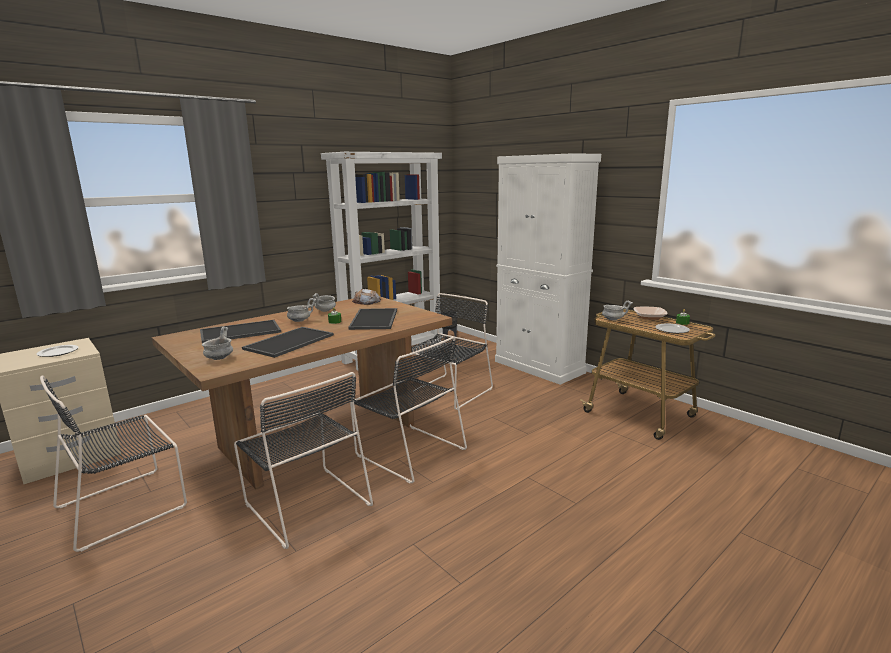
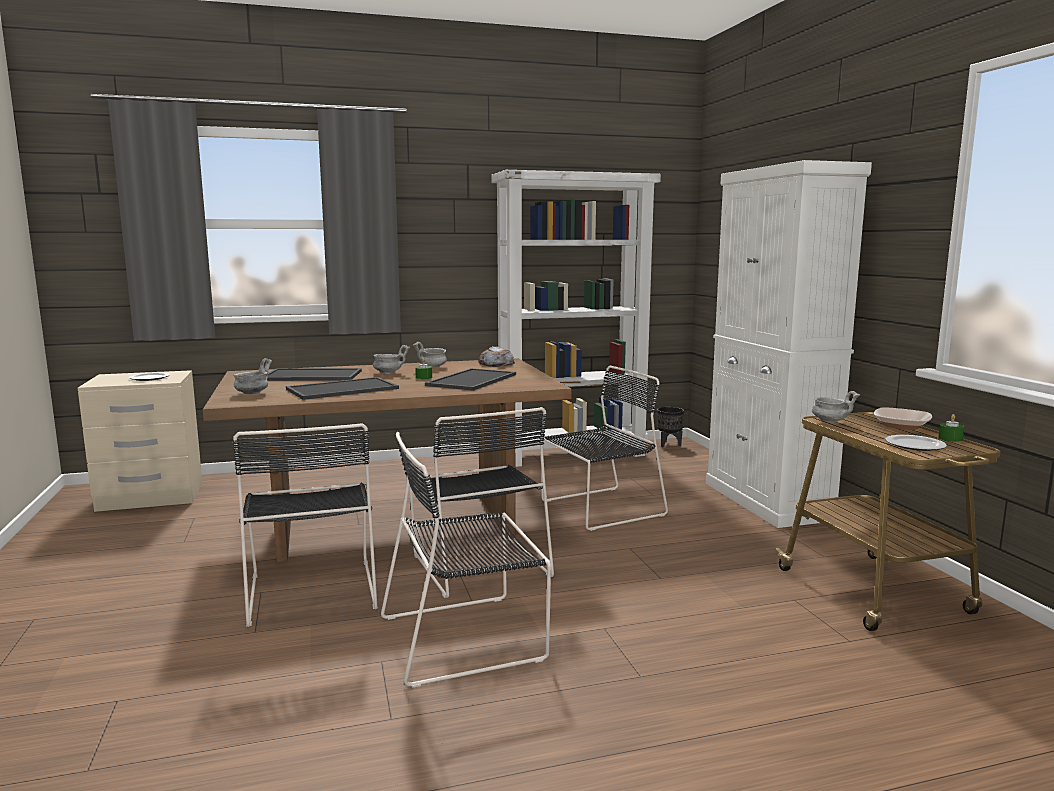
camera: 25 degrees right, 5 degrees down
black chair [40,375,187,552] -> black chair moved to [381,432,551,688]

